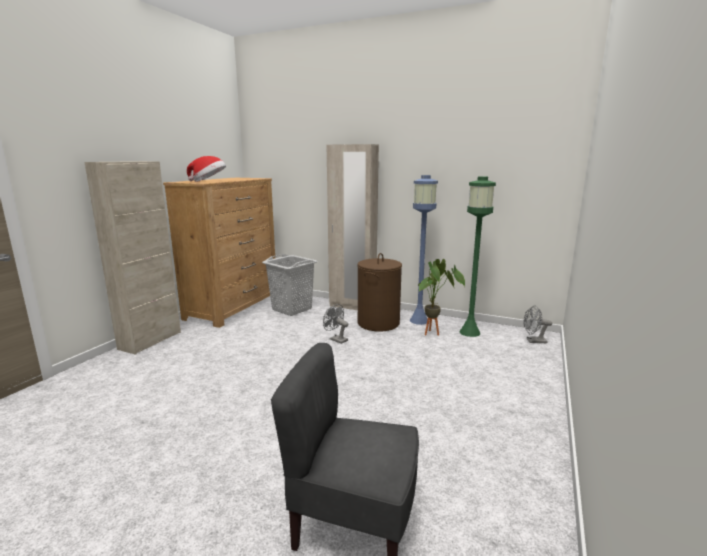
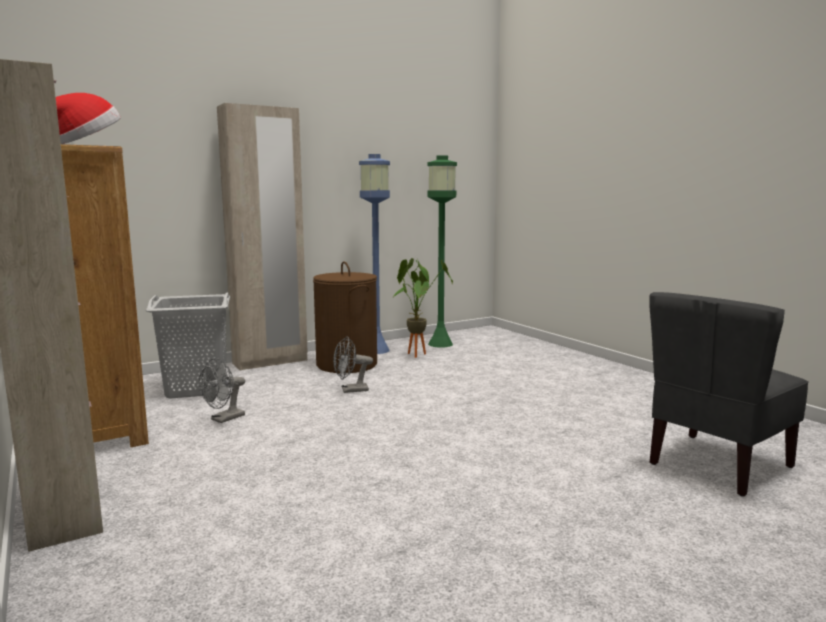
camera: 55 degrees left, 5 degrees down
grey fan [523,306,552,343] -> grey fan moved to [199,358,245,423]

